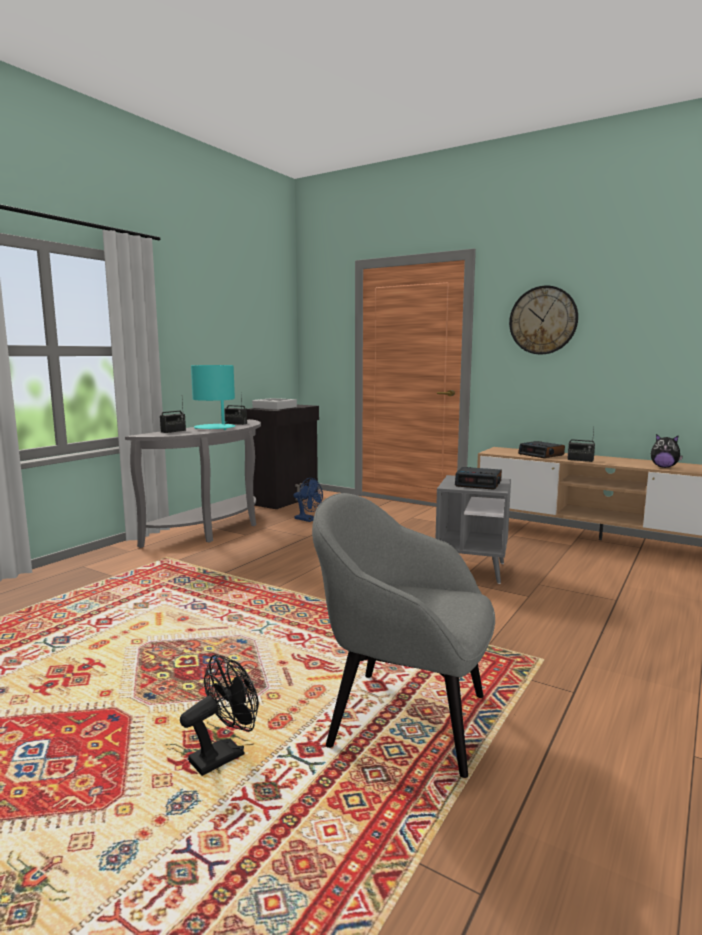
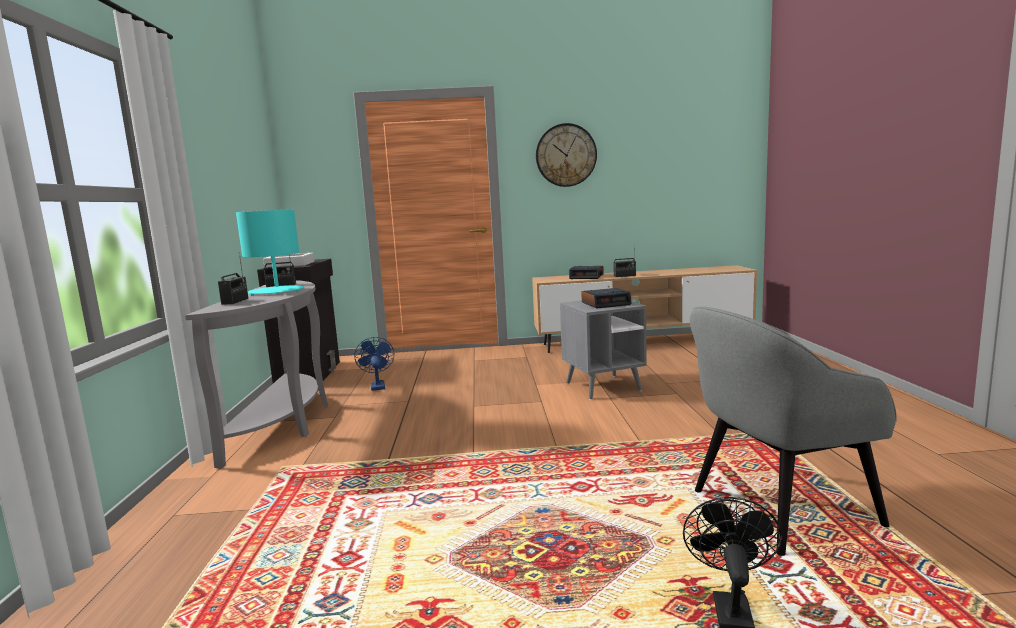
camera: 35 degrees left, 0 degrees up
blue fan [293,478,323,522] -> blue fan turned 105 degrees counterclockwise [354,337,394,391]
plush toy [651,434,683,468] -> none

